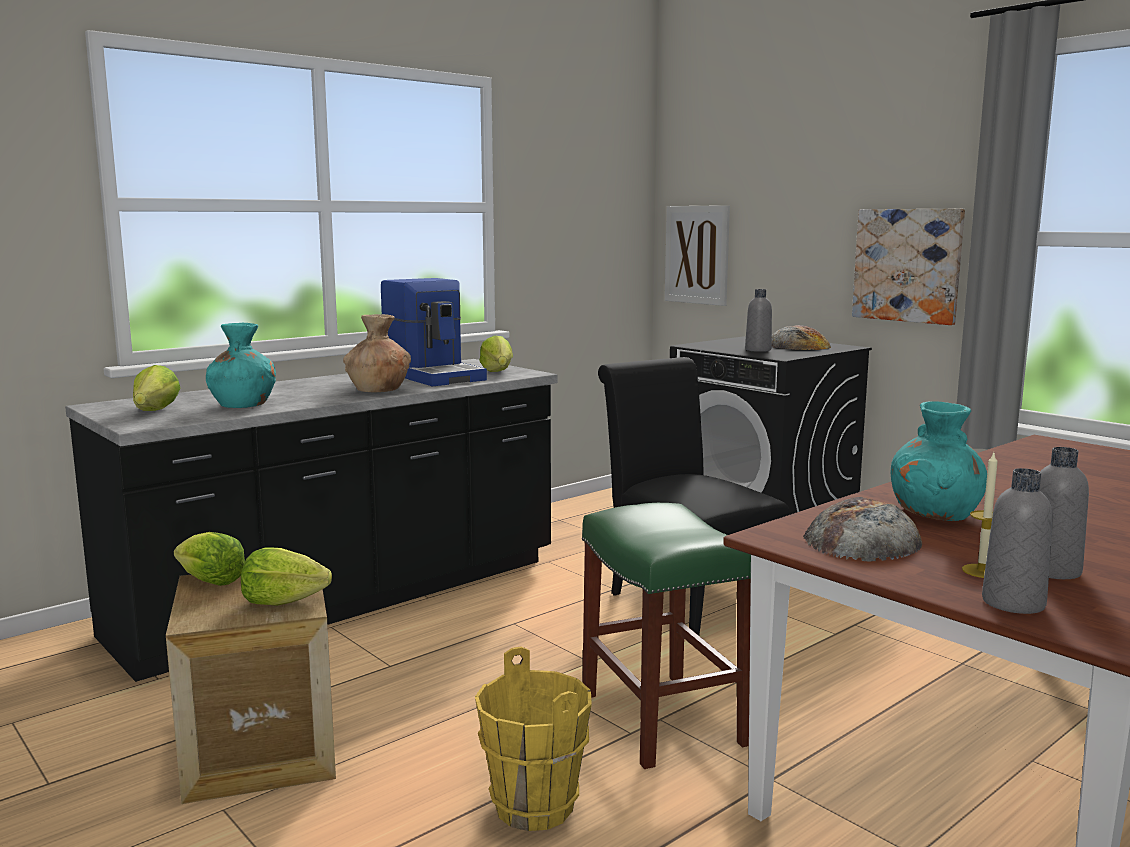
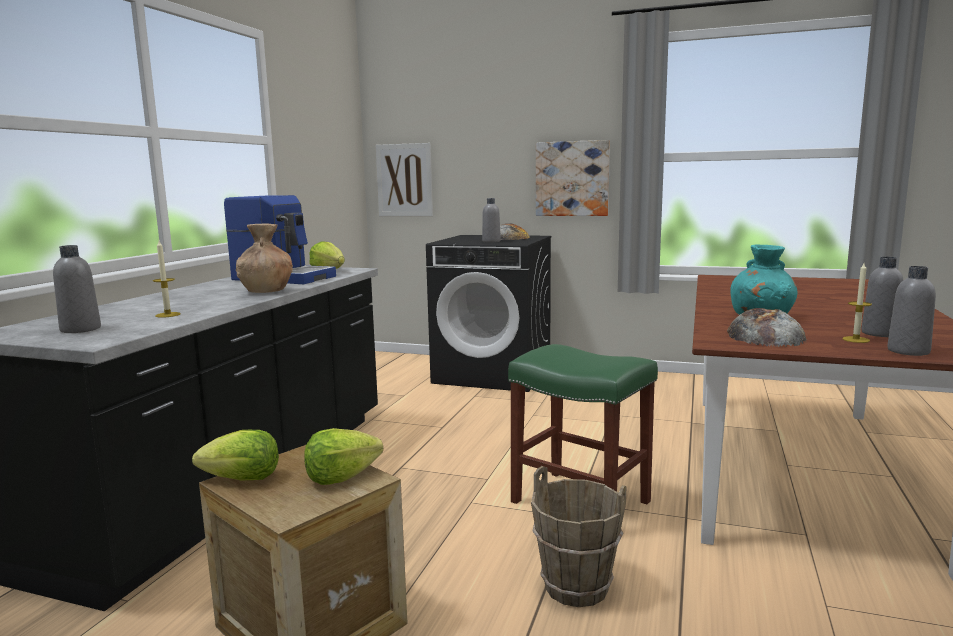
camera: 30 degrees left, 0 degrees up
lettuce [133,365,181,411] -> grey bottle [53,245,101,333]
turquoise vase [206,323,276,408] -> candle [153,241,181,318]
yellow bucket [475,646,592,831] -> brown bucket [531,466,626,607]
black chair [598,357,790,635] -> none

